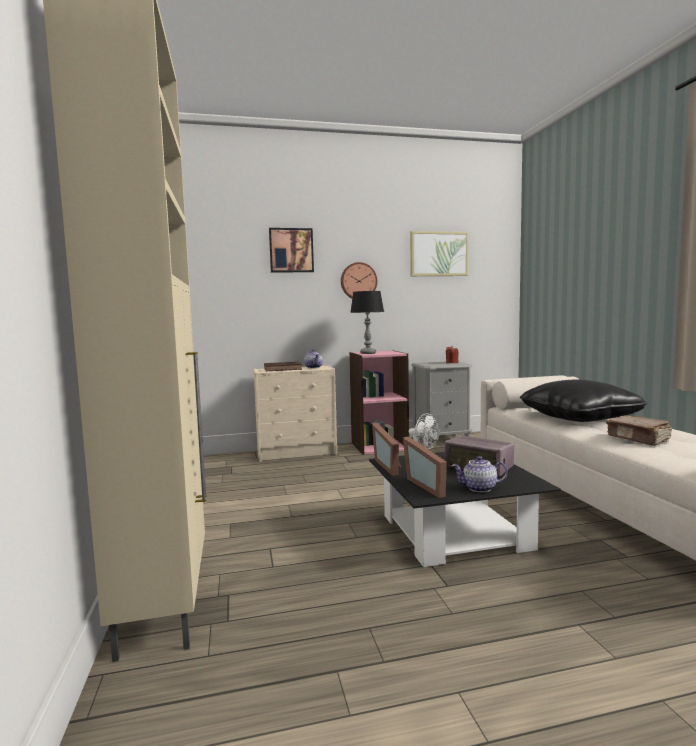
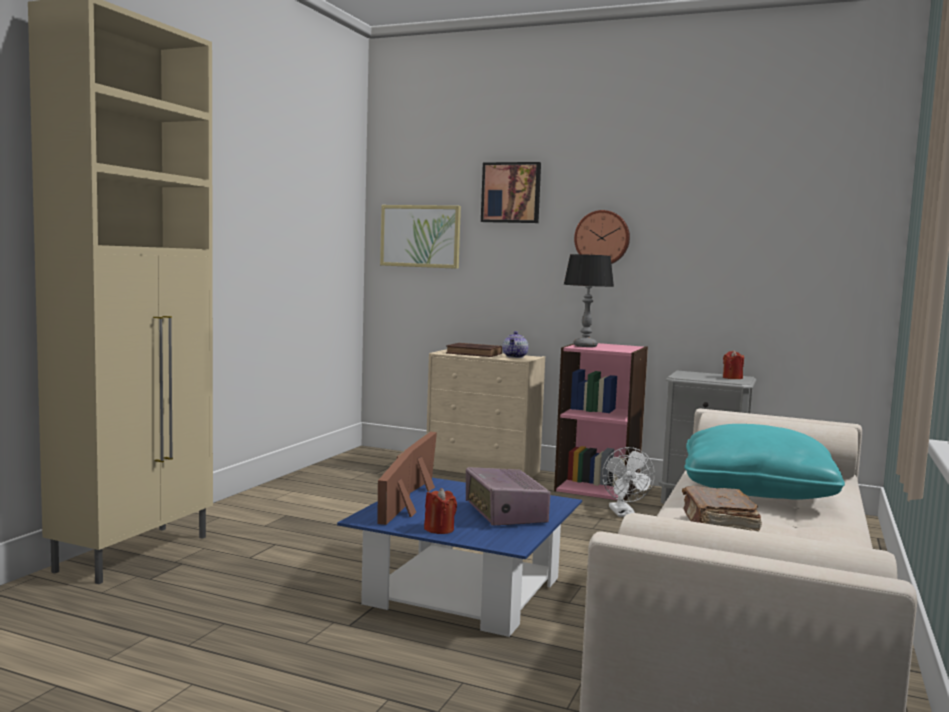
camera: 35 degrees right, 0 degrees up
black coffee table [369,452,561,567] -> blue coffee table [337,478,582,637]
picture [410,231,468,276] -> picture moved to [380,205,461,269]
teapot [451,456,508,492] -> red candle [424,488,457,534]
black pillow [520,380,647,422] -> turquoise pillow [684,424,845,500]

